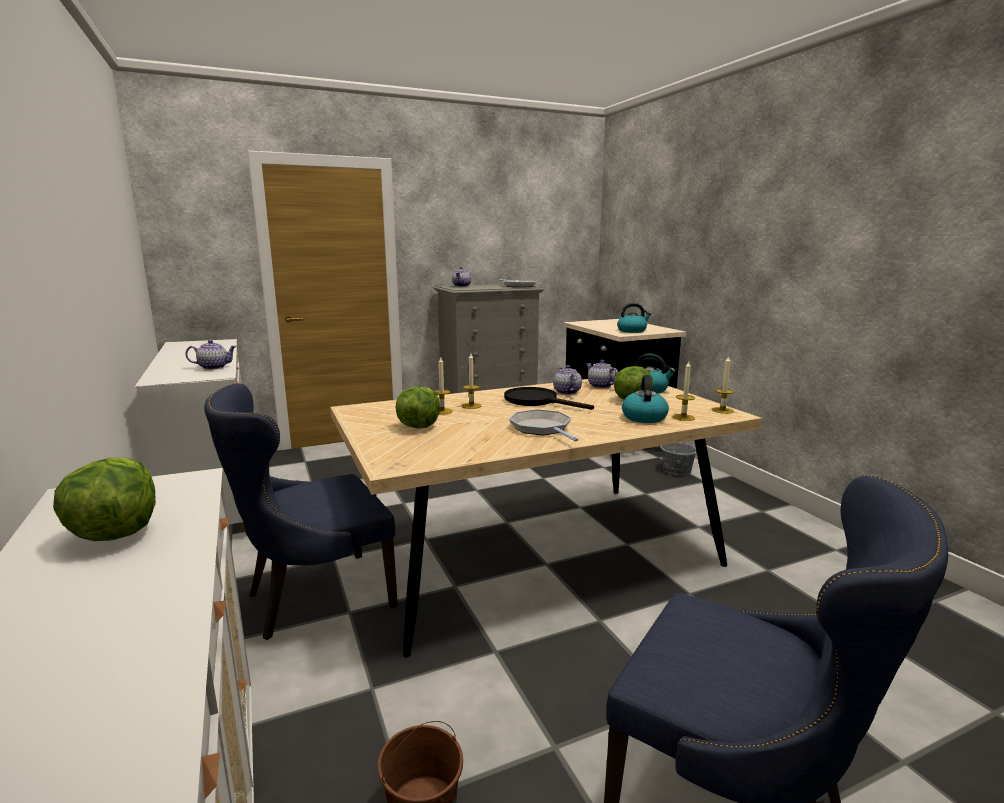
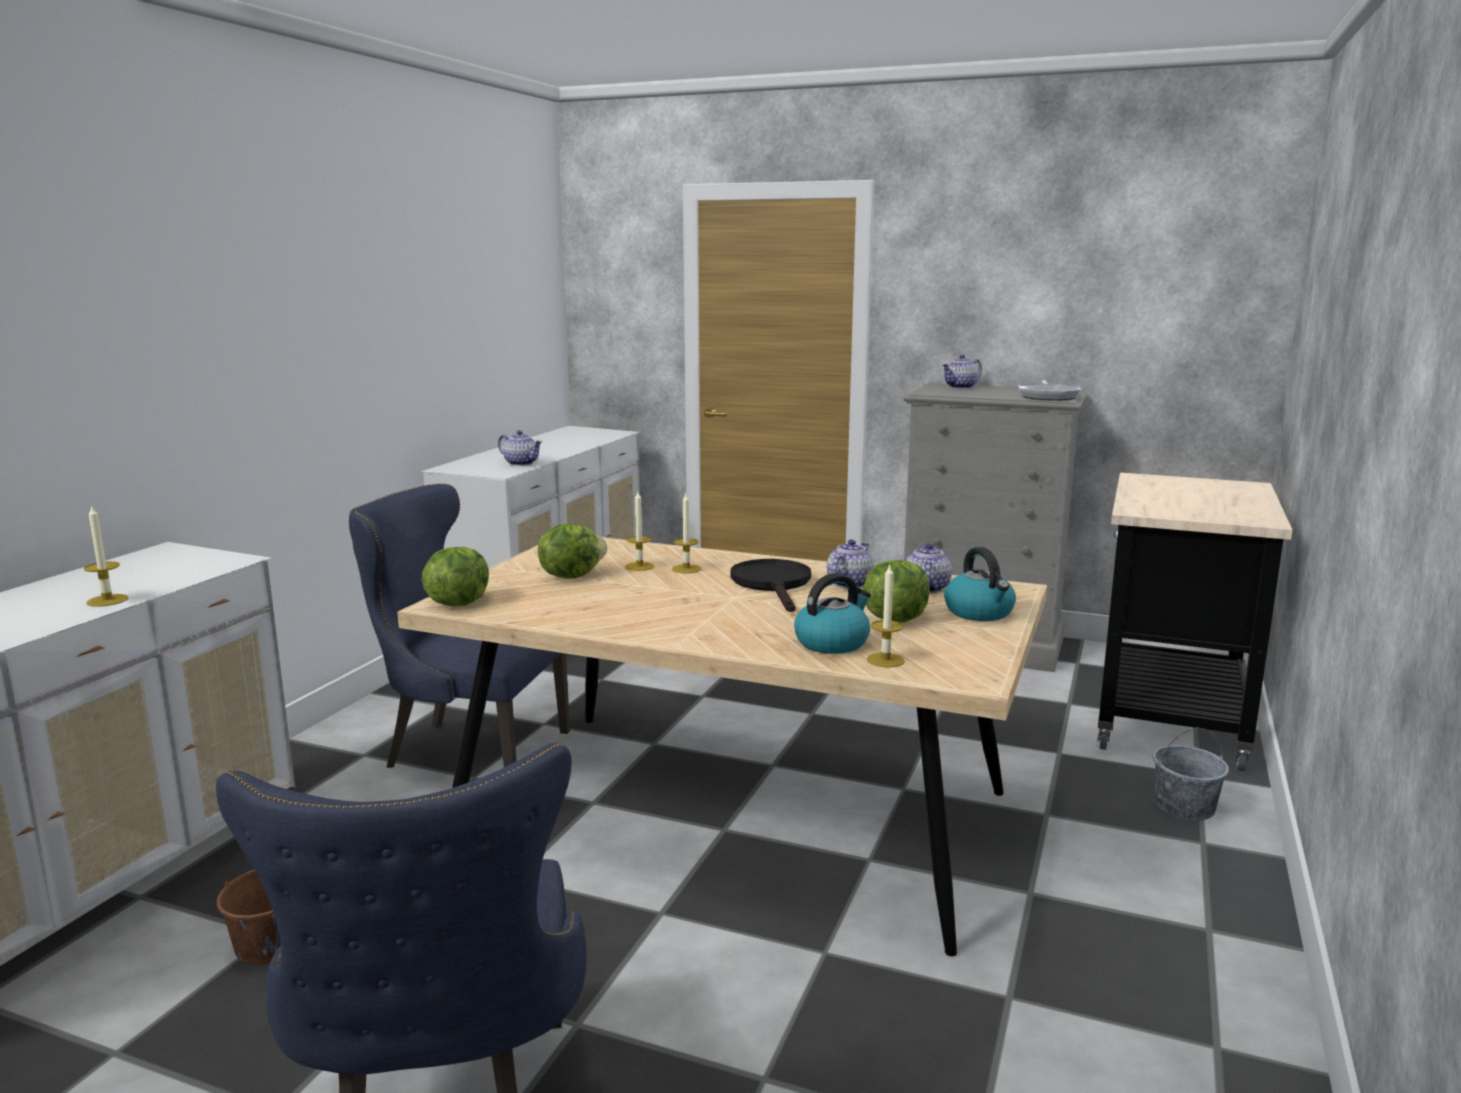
camera: 45 degrees right, 0 degrees up
lettuce [53,458,156,541] -> lettuce moved to [422,547,489,606]
frying pan [509,409,578,441] -> none
kettle [617,303,651,333] -> none
candle [712,356,734,414] -> candle moved to [84,504,128,607]

